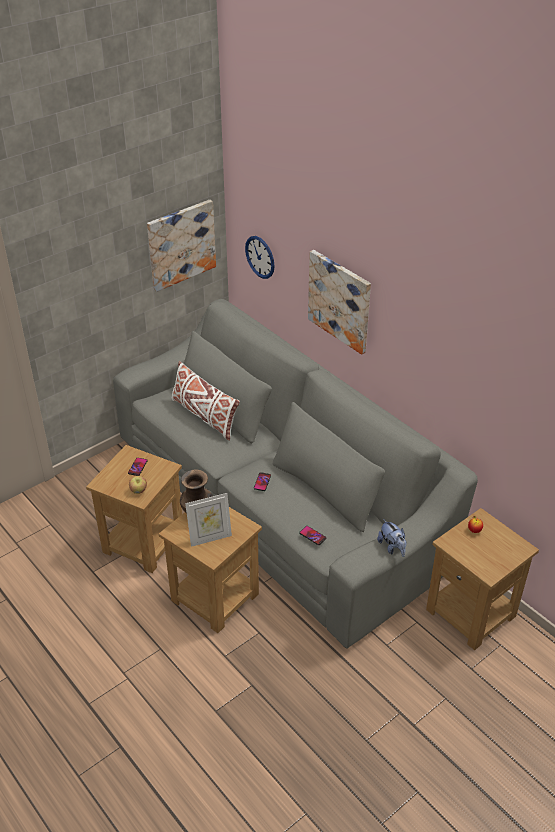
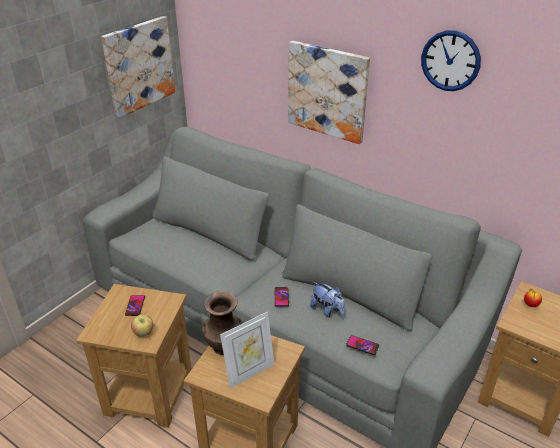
camera: 15 degrees left, 5 degrees down
white pillow [171,361,240,441] -> none
wall clock [245,236,275,279] -> wall clock moved to [421,30,481,91]
plush toy [377,519,407,557] -> plush toy moved to [310,282,345,318]

